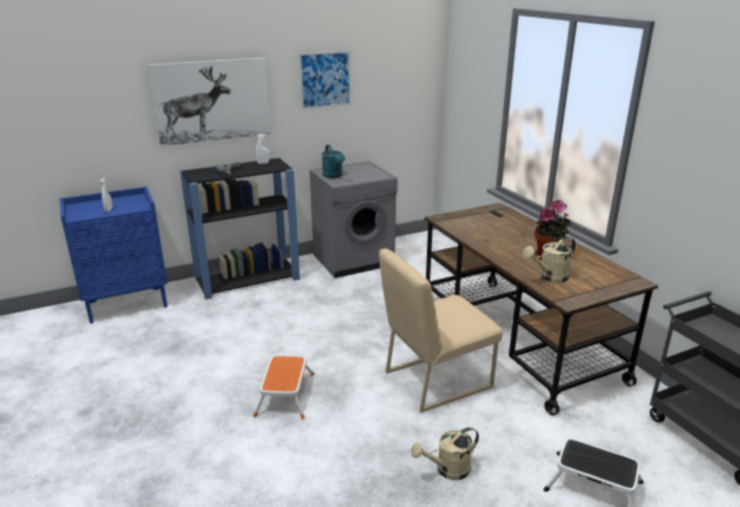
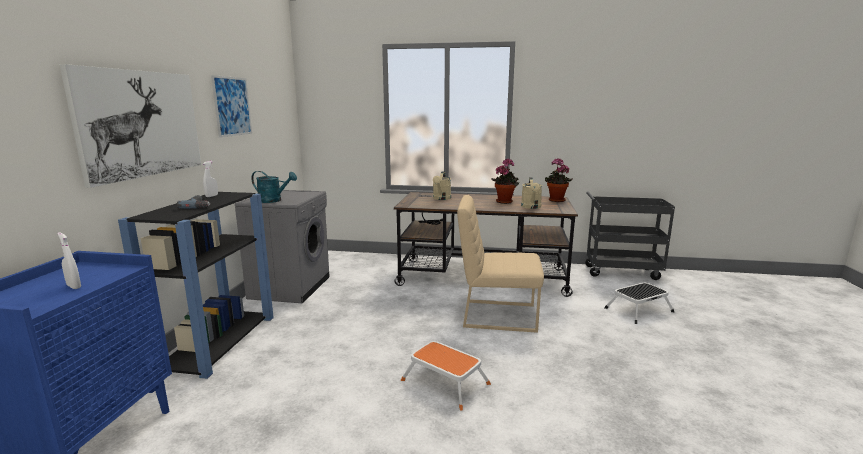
camera: 55 degrees left, 10 degrees down
beige chair [379,248,503,413] -> beige chair turned 90 degrees clockwise [457,195,544,333]
beige watering can [411,427,479,480] -> beige watering can moved to [433,171,451,200]
none -> potted plant [545,159,573,202]

